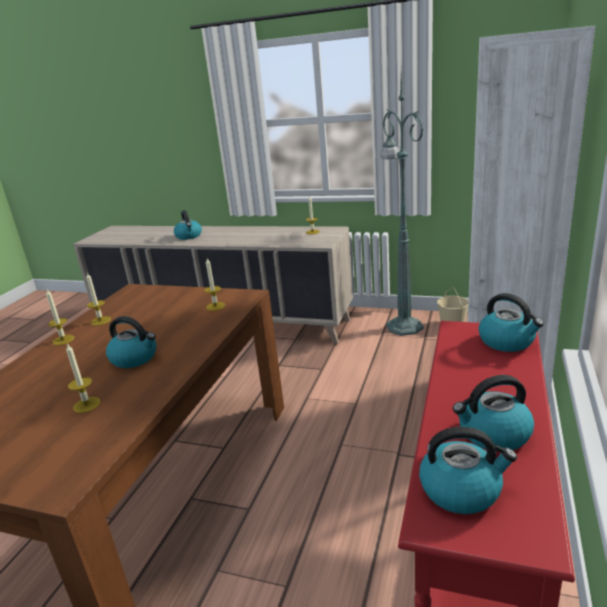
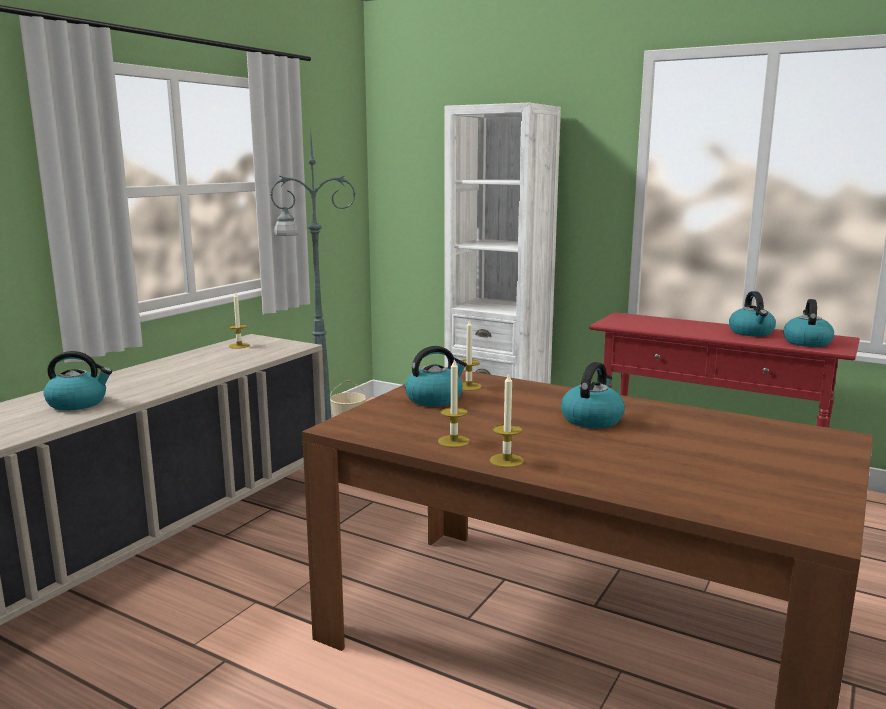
camera: 80 degrees left, 10 degrees down
candle [66,343,101,413] -> none
kettle [478,293,544,352] -> kettle moved to [405,346,467,406]

